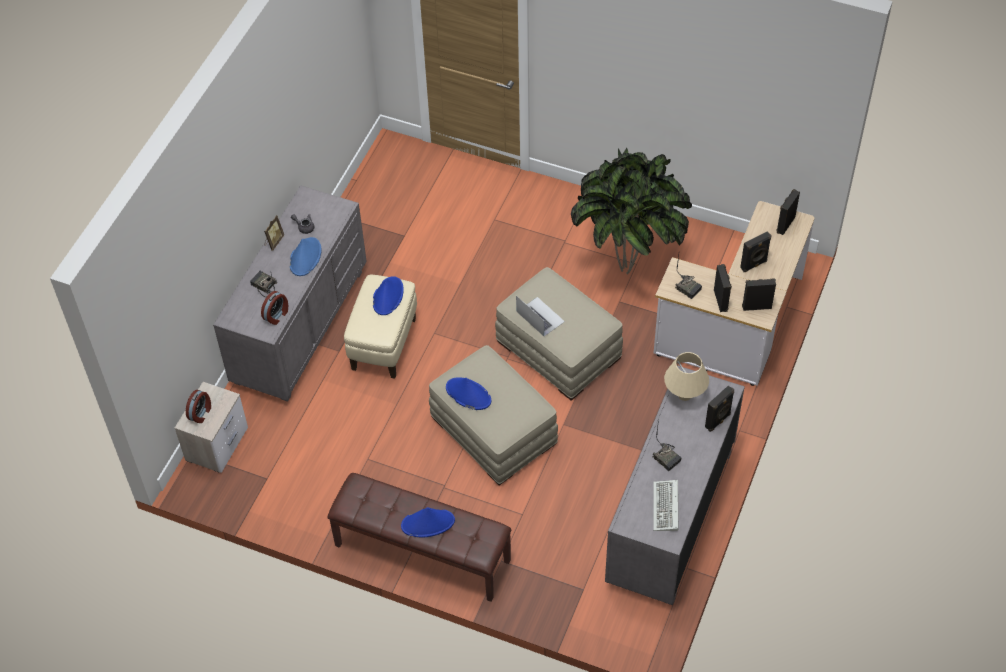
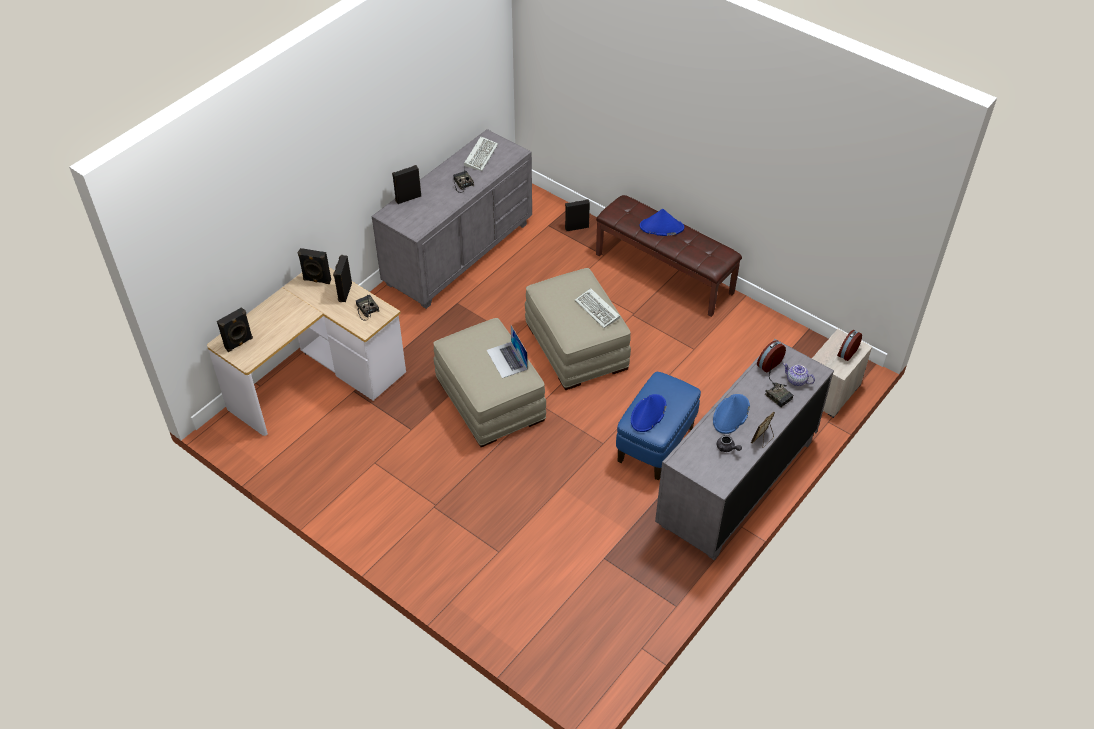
camera: 165 degrees left, 5 degrees down
beige ottoman [344,275,417,379] -> blue ottoman [616,372,701,481]
blue hat [446,377,491,410] -> keyboard [575,288,620,328]
potted plant [571,148,692,275] -> none
beige table lamp [664,352,709,401] -> none
black speaker [740,232,772,272] -> black speaker moved to [565,199,590,231]
none -> teapot [783,363,815,386]

